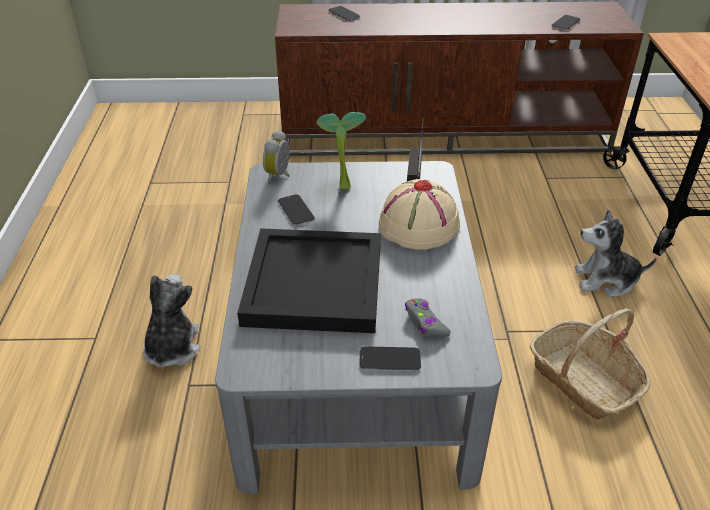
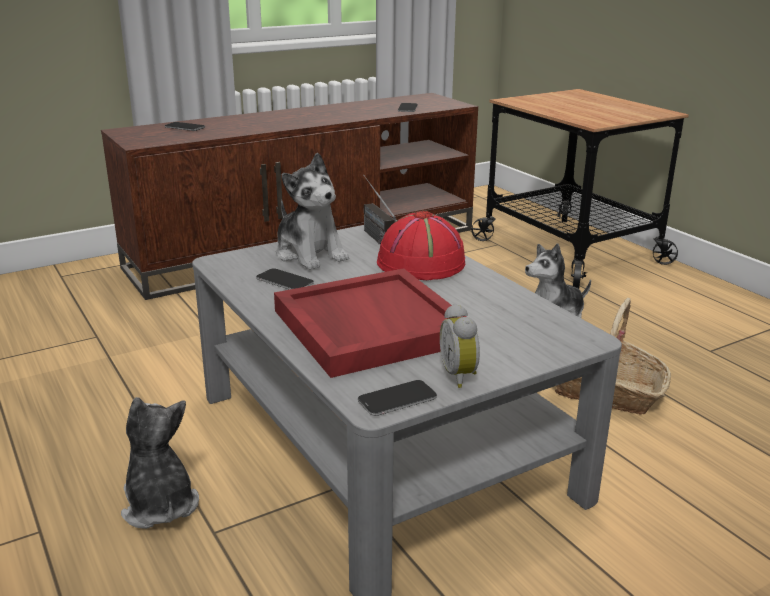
camera: 30 degrees left, 15 degrees down
black tray [237,228,381,333] -> red tray [274,268,467,378]
alarm clock [263,130,290,182] -> alarm clock moved to [440,304,480,388]
potted plant [317,112,366,189] -> plush toy [276,153,349,270]
phone [359,346,421,371] -> phone moved to [358,380,437,416]
beige hat [379,179,460,250] -> red hat [377,211,465,280]
grey game controller [405,298,451,337] -> none

